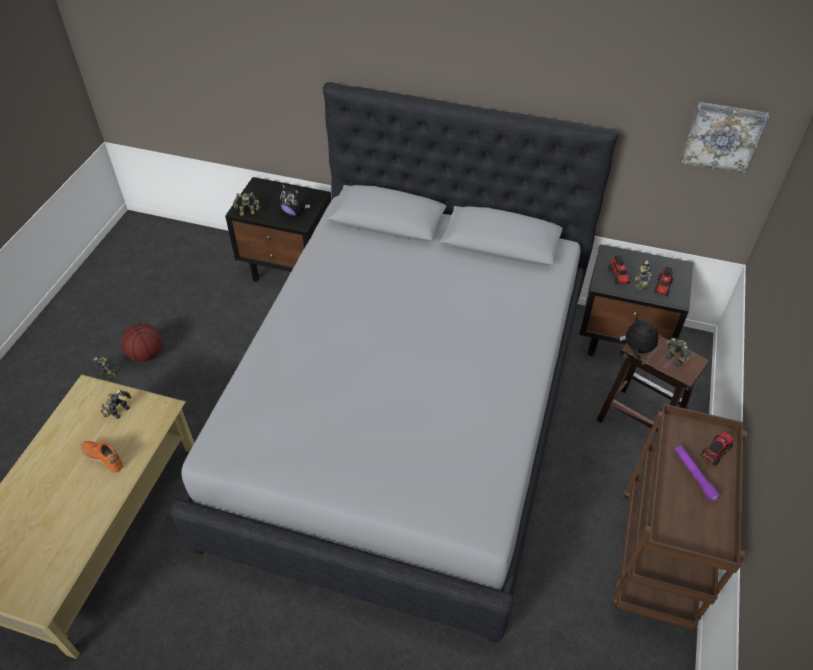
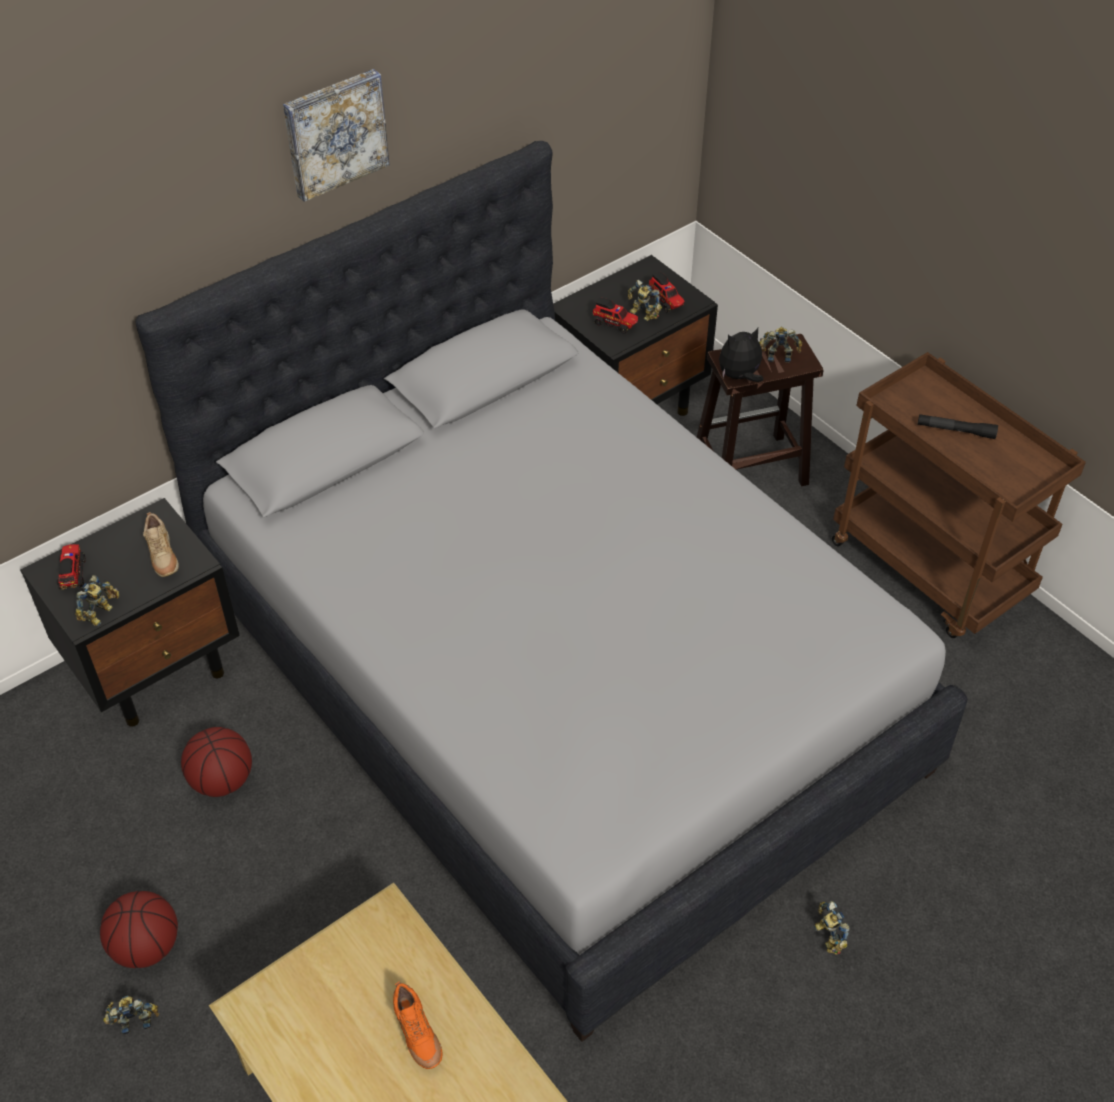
camera: 55 degrees left, 0 degrees up
orange shoe [81,441,123,472] -> orange shoe turned 90 degrees counterclockwise [393,981,442,1069]
toy robot [101,389,131,419] -> toy robot moved to [814,901,850,955]
plush toy [280,183,310,216] -> beige shoe [143,512,179,577]
purple flashlight [675,445,721,502] -> black flashlight [918,414,998,439]
picture [680,102,769,174] -> picture moved to [283,69,390,202]
toy truck [700,431,734,466] -> toy truck moved to [57,544,86,590]
none -> basketball [181,727,252,797]

